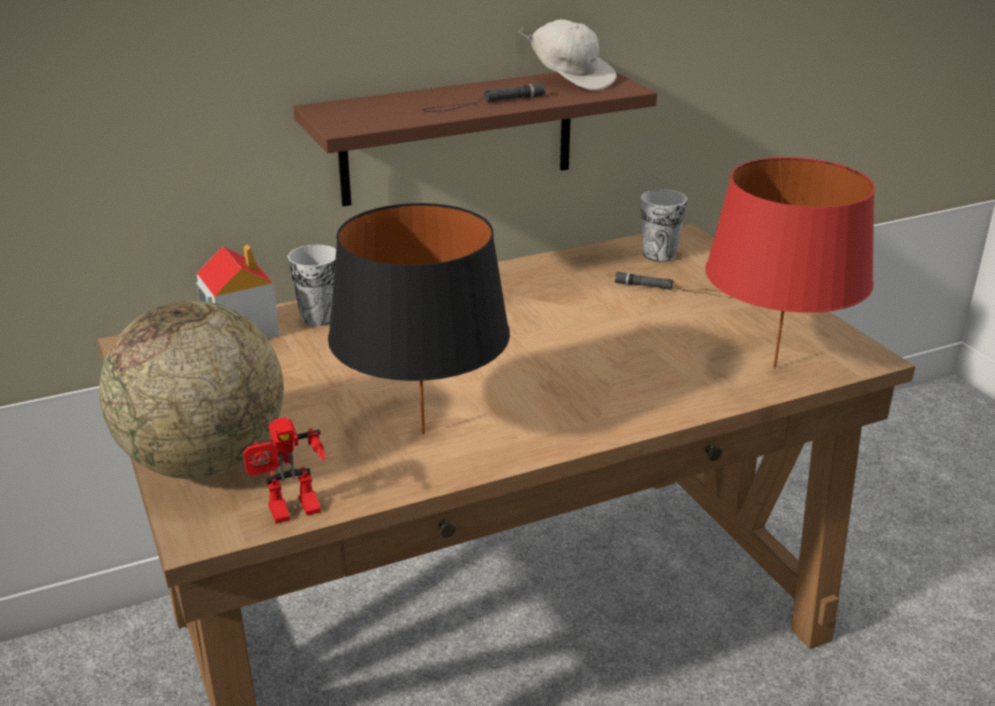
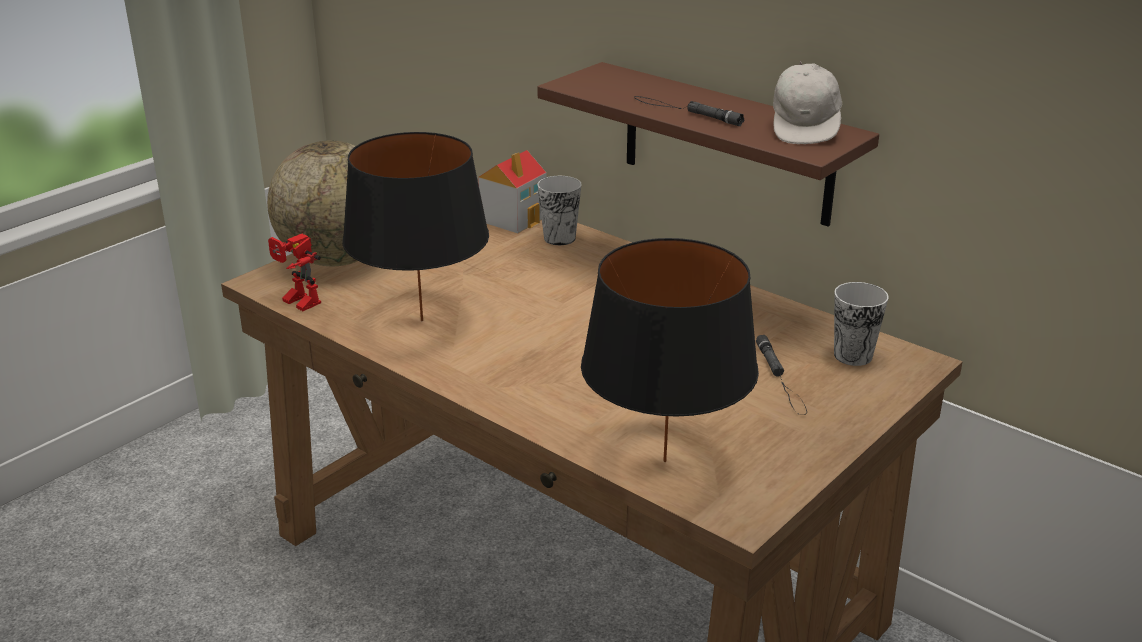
camera: 65 degrees right, 0 degrees up
red table lamp [706,157,875,369] -> black table lamp [581,238,759,462]

